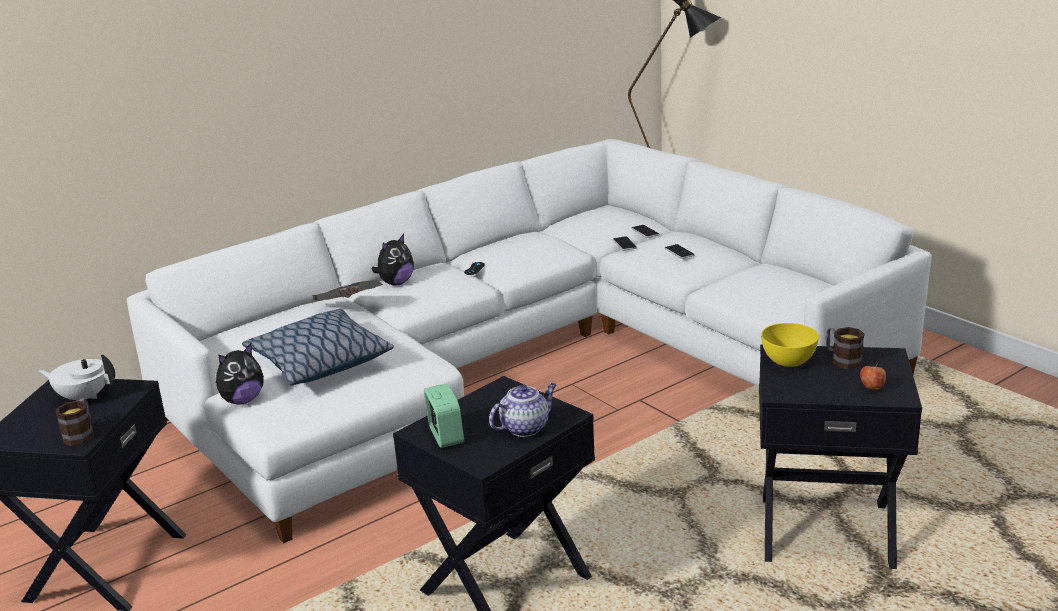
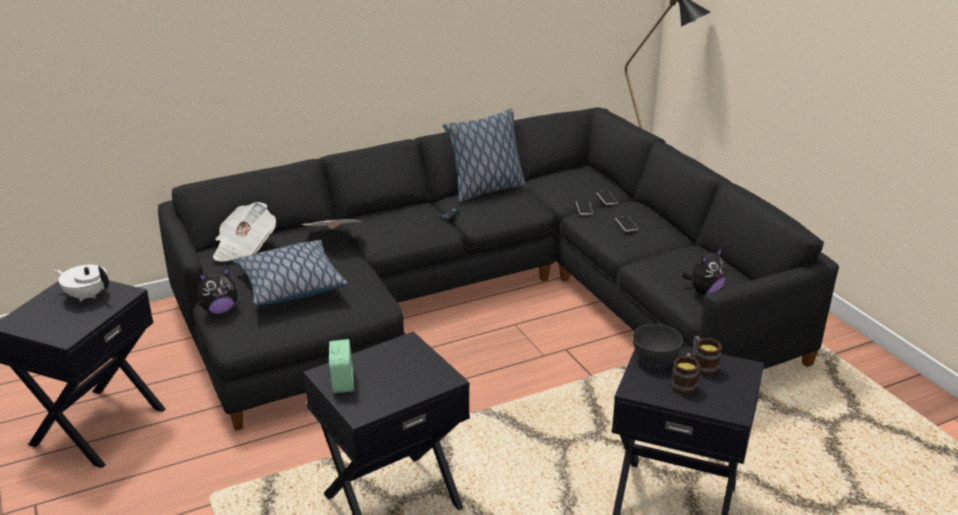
camera: 10 degrees right, 5 degrees up
mug [56,398,94,446] -> mug moved to [671,353,700,395]
white sofa [127,139,932,543] -> black sofa [158,107,839,431]
plush toy [371,234,414,286] -> plush toy moved to [682,248,726,295]
teapot [489,383,557,437] -> none
yellow bowl [761,323,819,367] -> grey bowl [633,324,683,365]
apple [860,364,886,390] -> none
none -> newspaper [213,202,276,261]
none -> pillow [443,108,526,203]

